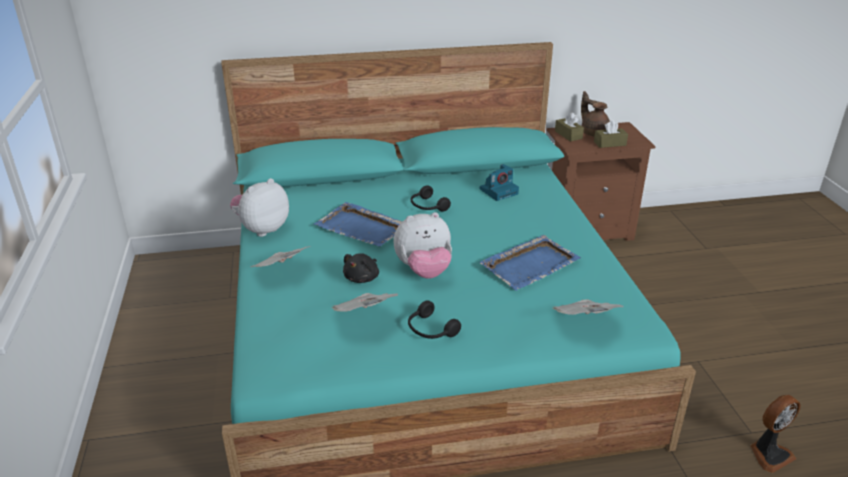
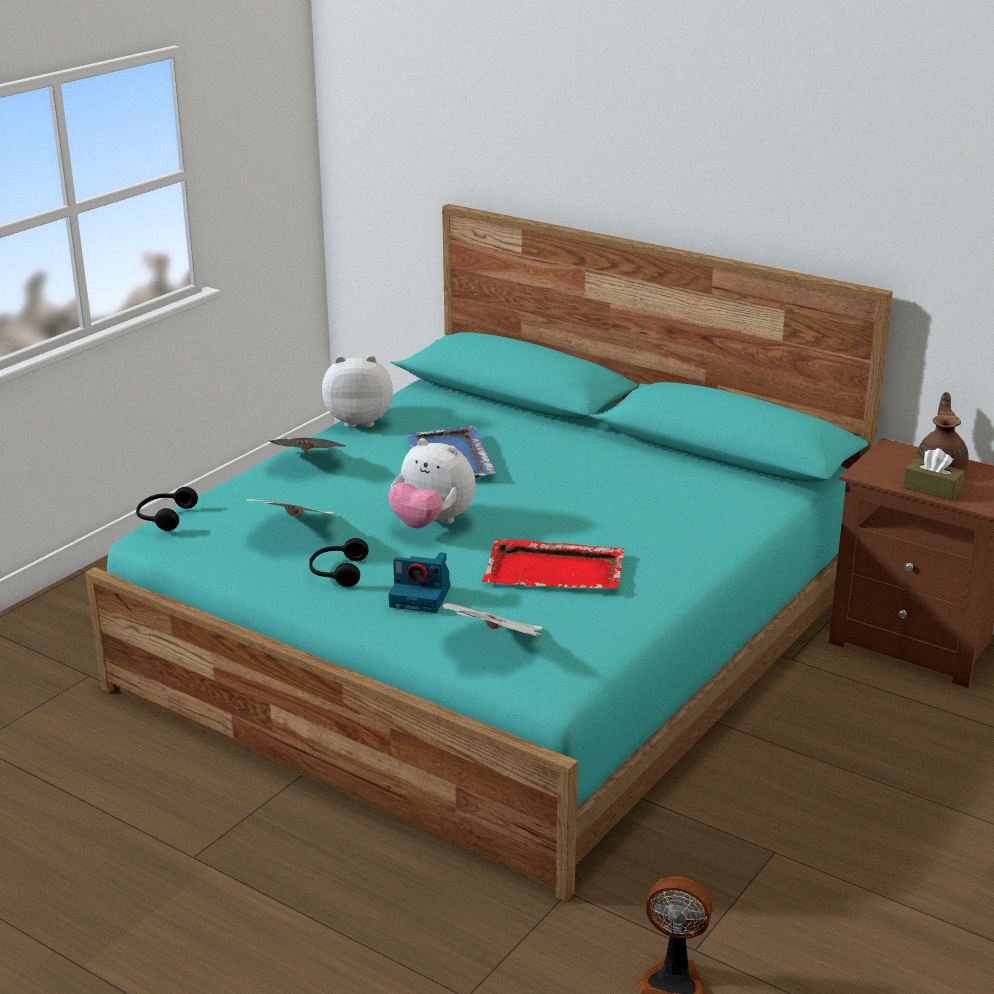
camera: 45 degrees right, 5 degrees down
black plush toy [343,253,379,283] -> none
black headphones [411,185,451,212] -> black headphones moved to [136,487,198,531]
blue tray [479,235,581,291] -> red tray [482,539,624,588]
camera [480,164,519,201] -> camera moved to [389,553,451,613]
brown tissue box [555,112,584,141] -> none

